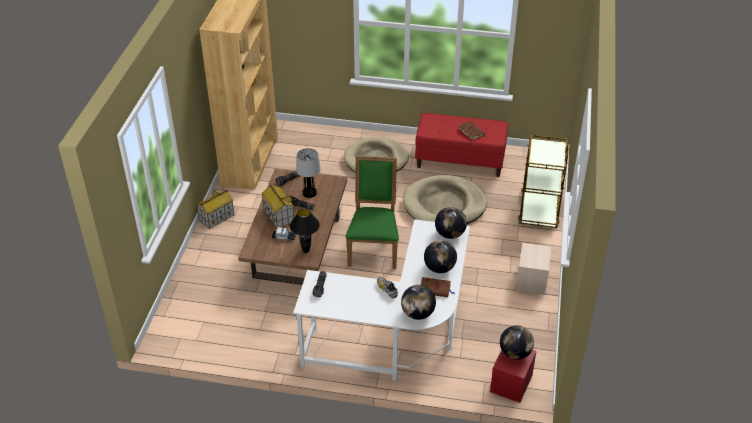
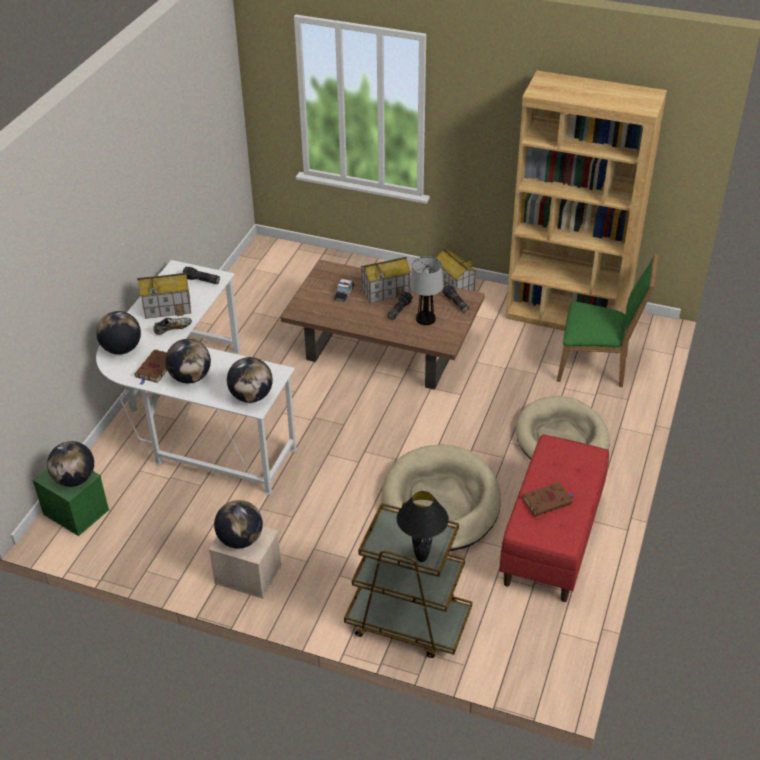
camera: 100 degrees right, 0 degrees up
black table lamp [290,209,320,253] -> black table lamp moved to [397,491,449,562]
green chair [346,156,399,269] -> green chair moved to [557,253,658,387]
red storage box [490,350,537,403] -> green storage box [33,468,109,536]
none -> toy house [137,273,191,319]
none -> globe [214,500,263,549]

